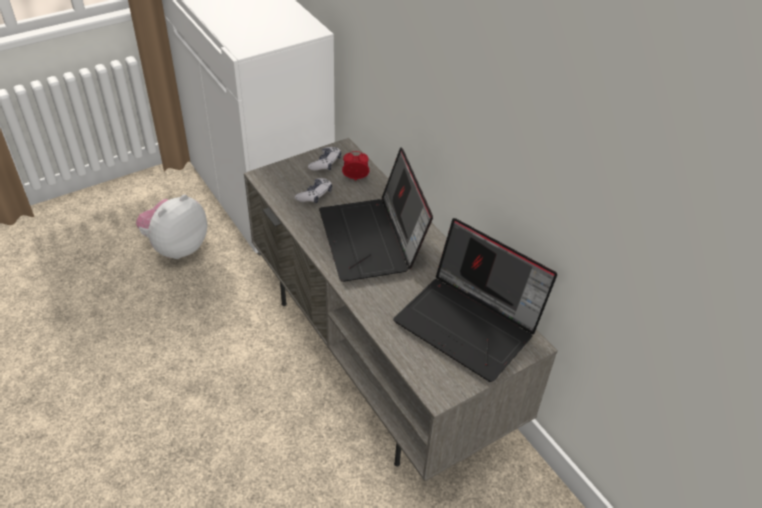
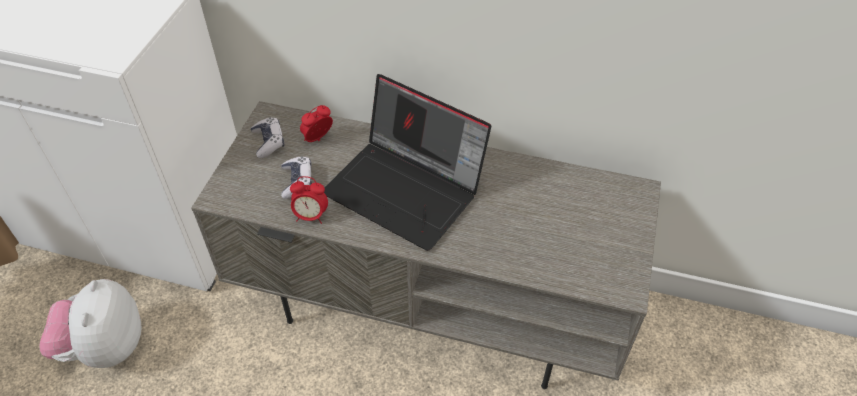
camera: 40 degrees left, 5 degrees up
laptop [393,218,557,382] -> none
none -> alarm clock [290,176,328,224]

